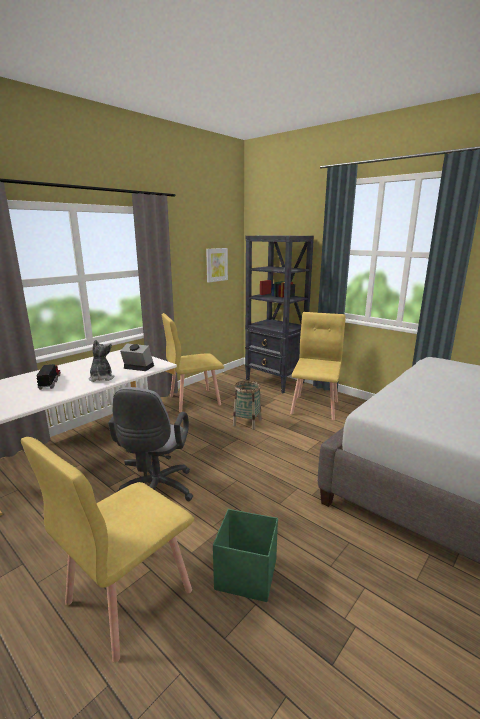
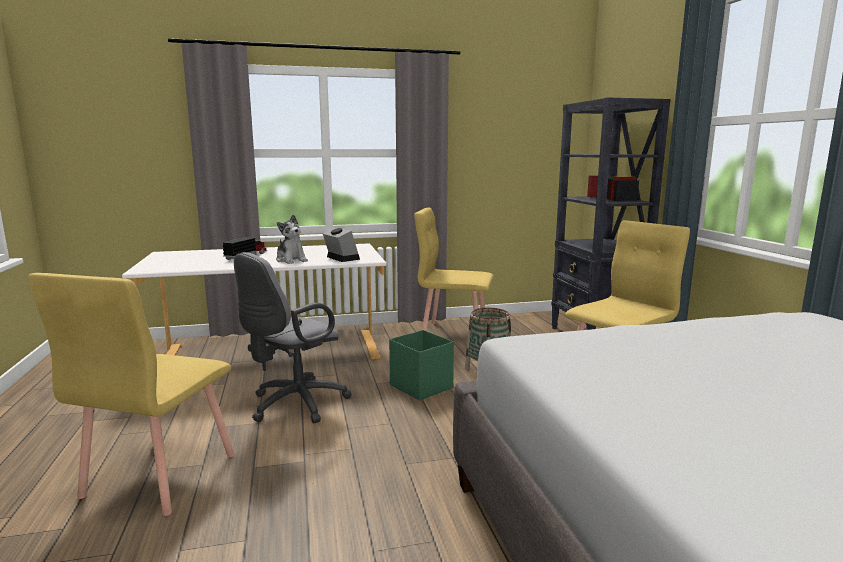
camera: 35 degrees right, 5 degrees down
yellow chair [21,437,194,663] -> yellow chair turned 60 degrees counterclockwise [28,273,235,516]
plush toy [89,340,115,382] -> plush toy turned 120 degrees clockwise [276,215,308,264]
picture [206,248,228,283] -> none
green storage box [213,509,278,602] -> green storage box moved to [389,330,454,400]

